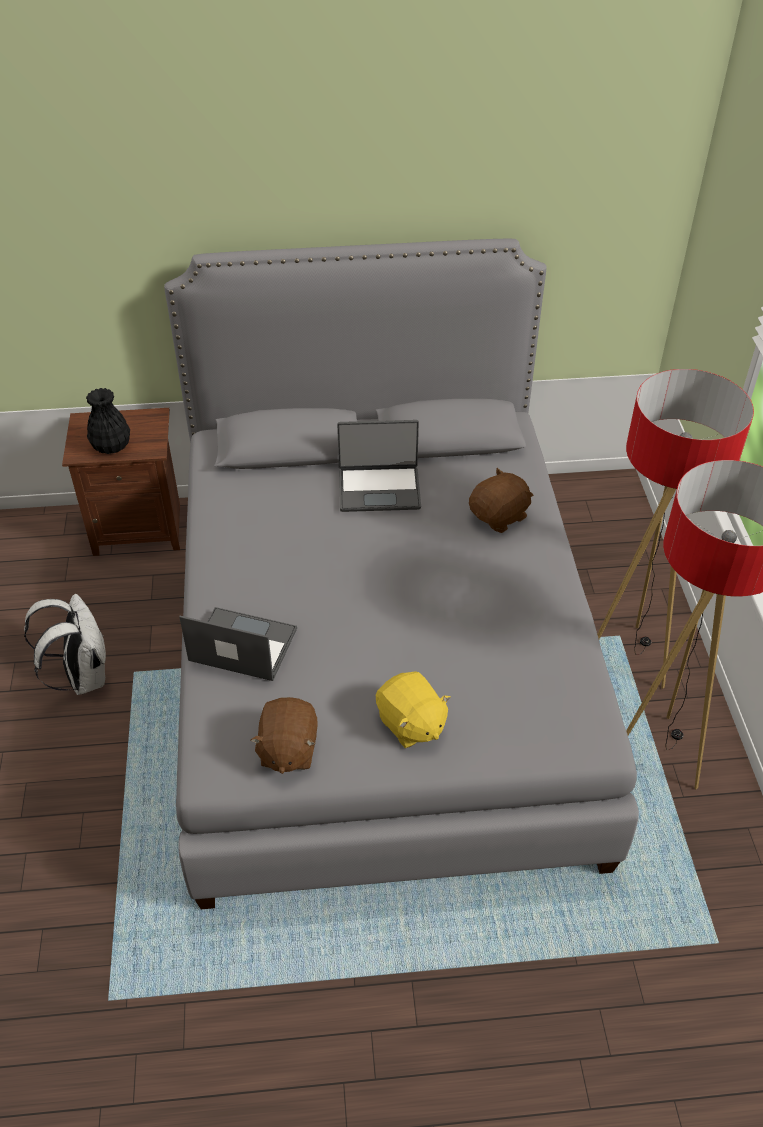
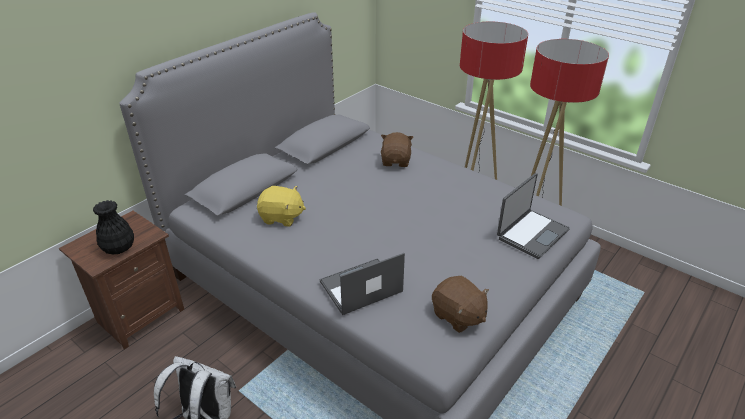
camera: 45 degrees left, 10 degrees down
laptop [337,420,421,512] -> laptop moved to [497,173,570,259]
yellow plush toy [376,671,450,748] -> yellow plush toy moved to [257,186,306,227]

